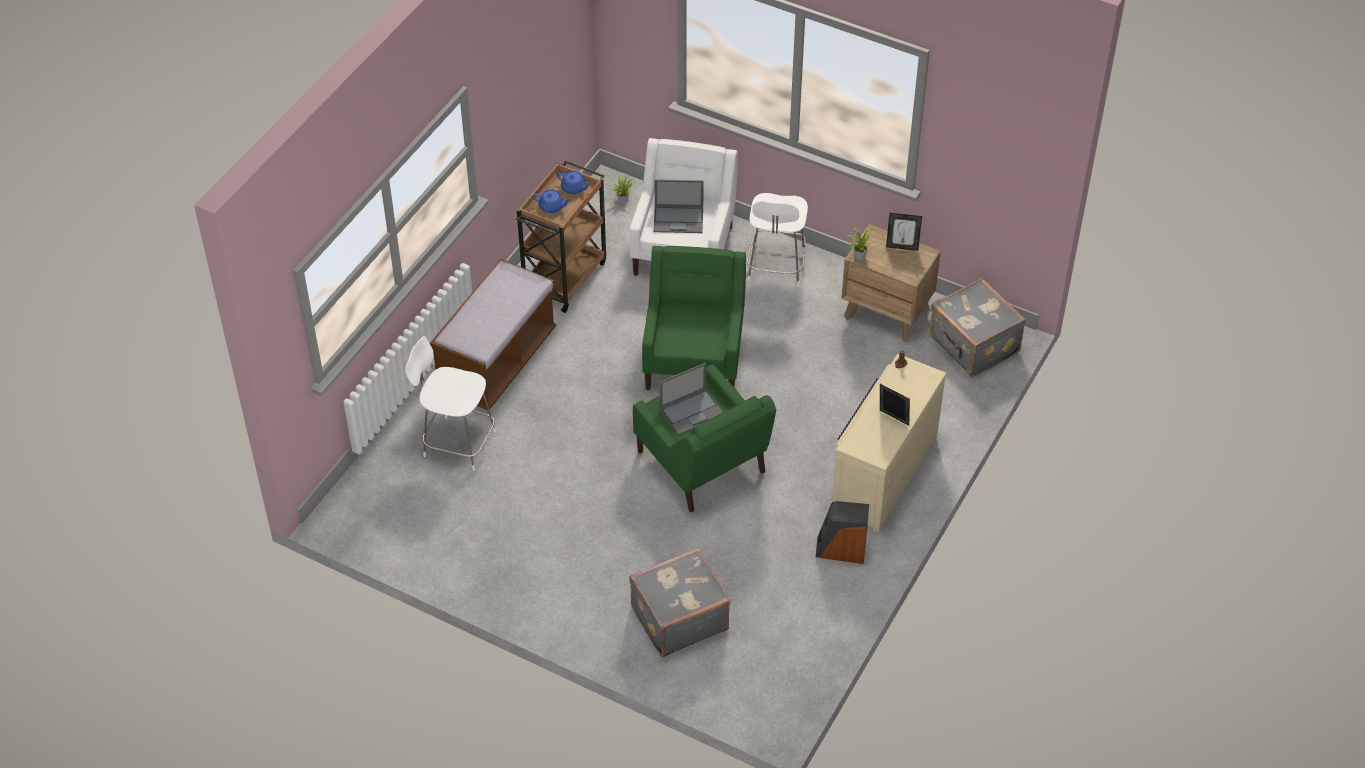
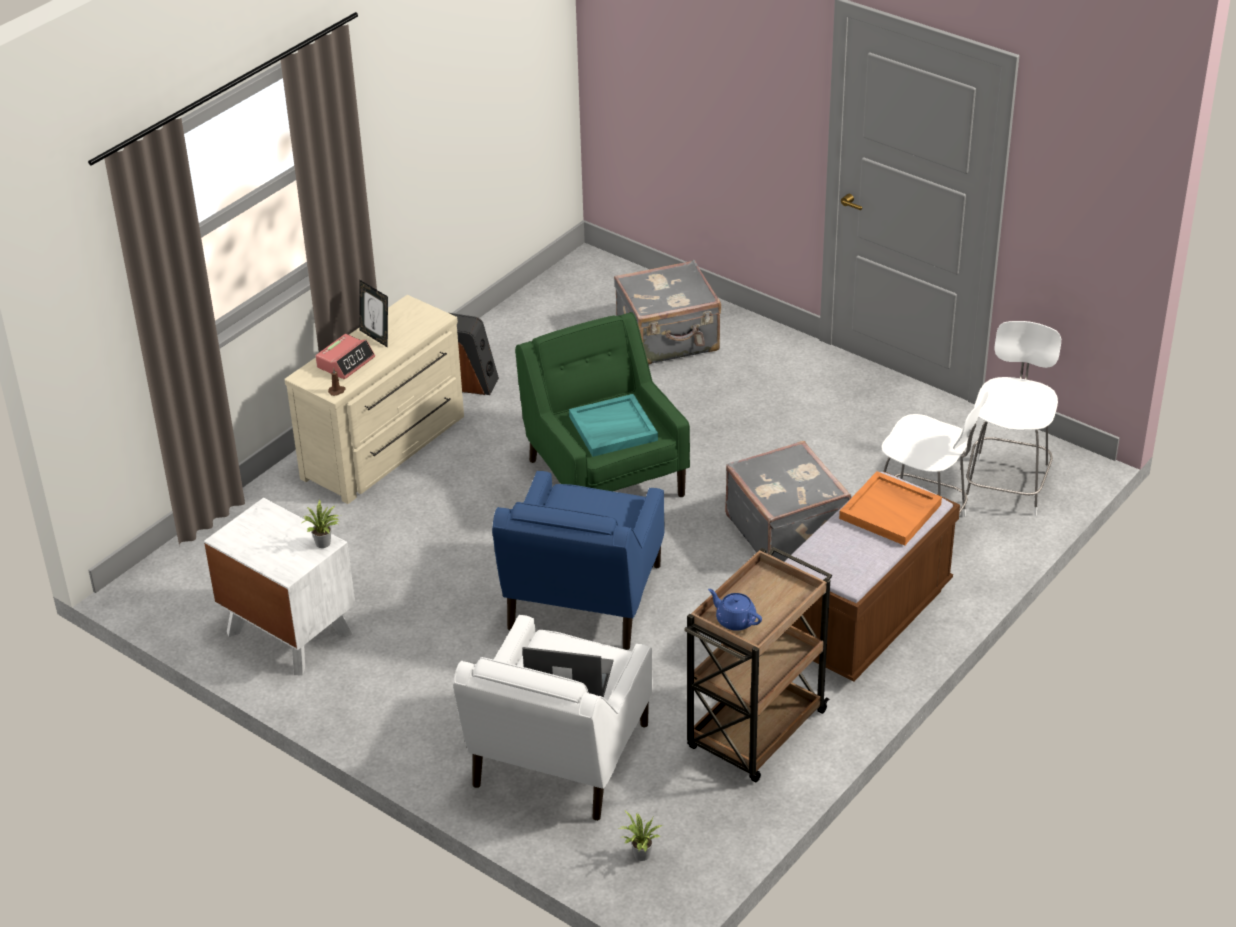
camera: 170 degrees left, 10 degrees down
blue teapot [533,190,572,213] -> none
green armchair [642,246,746,390] -> blue armchair [492,471,665,650]
laptop [659,363,723,435] -> turquoise tray [569,394,658,457]
white chair [746,193,808,287] -> white chair moved to [966,321,1061,516]
brown nightstand [842,224,941,342] -> white nightstand [204,498,355,676]
picture frame [886,213,922,251] -> none
grey suitcase [929,278,1026,377] -> grey suitcase moved to [725,441,851,562]
none -> alarm clock [316,334,375,379]
none -> orange tray [839,471,942,546]

